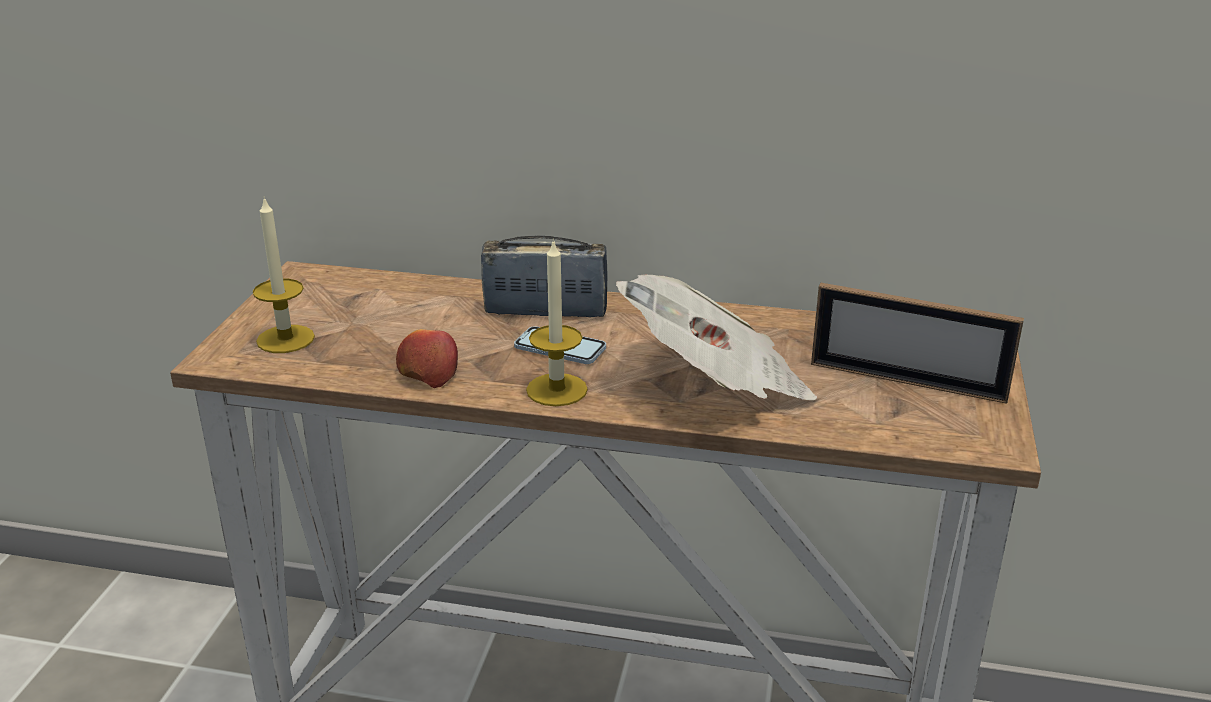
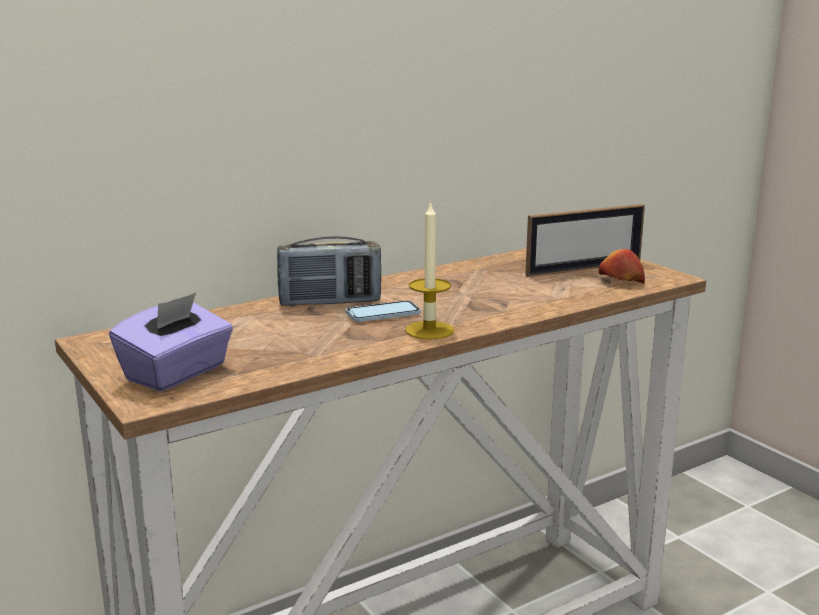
camera: 45 degrees left, 10 degrees down
candle [253,196,315,353] -> purple tissue box [109,293,233,391]
apple [396,329,458,388] -> apple moved to [598,249,645,284]
radio [481,235,607,317] -> radio turned 150 degrees counterclockwise [277,236,381,306]
newspaper [616,275,817,400] -> none

